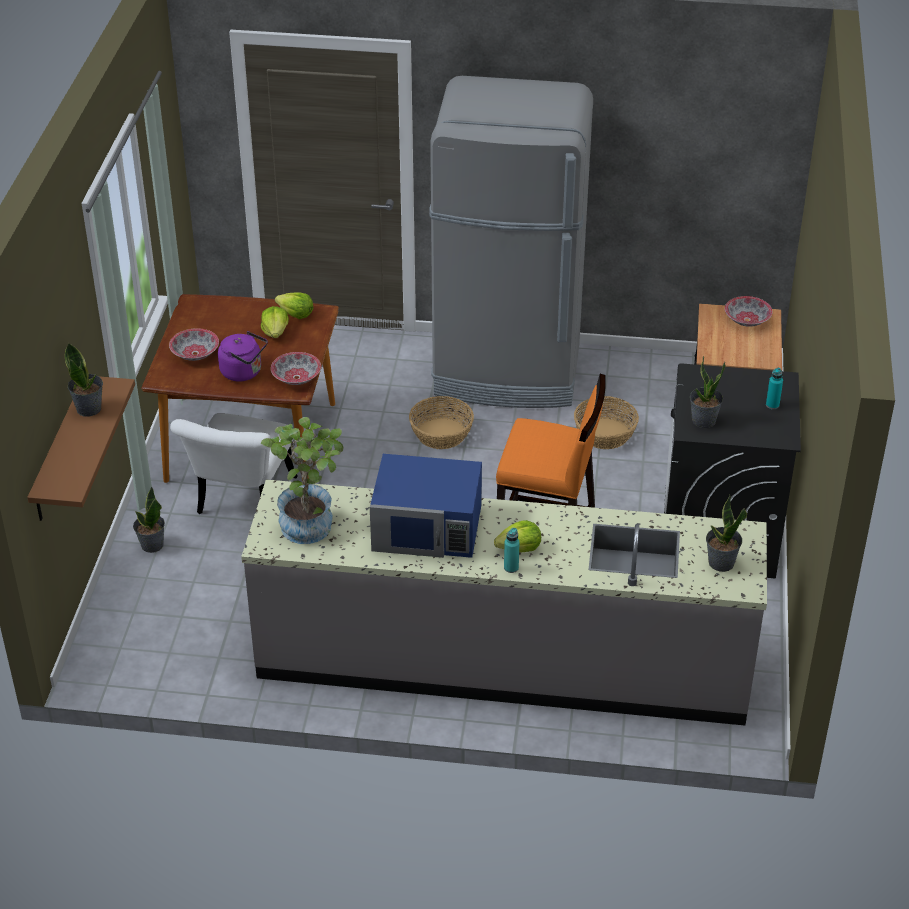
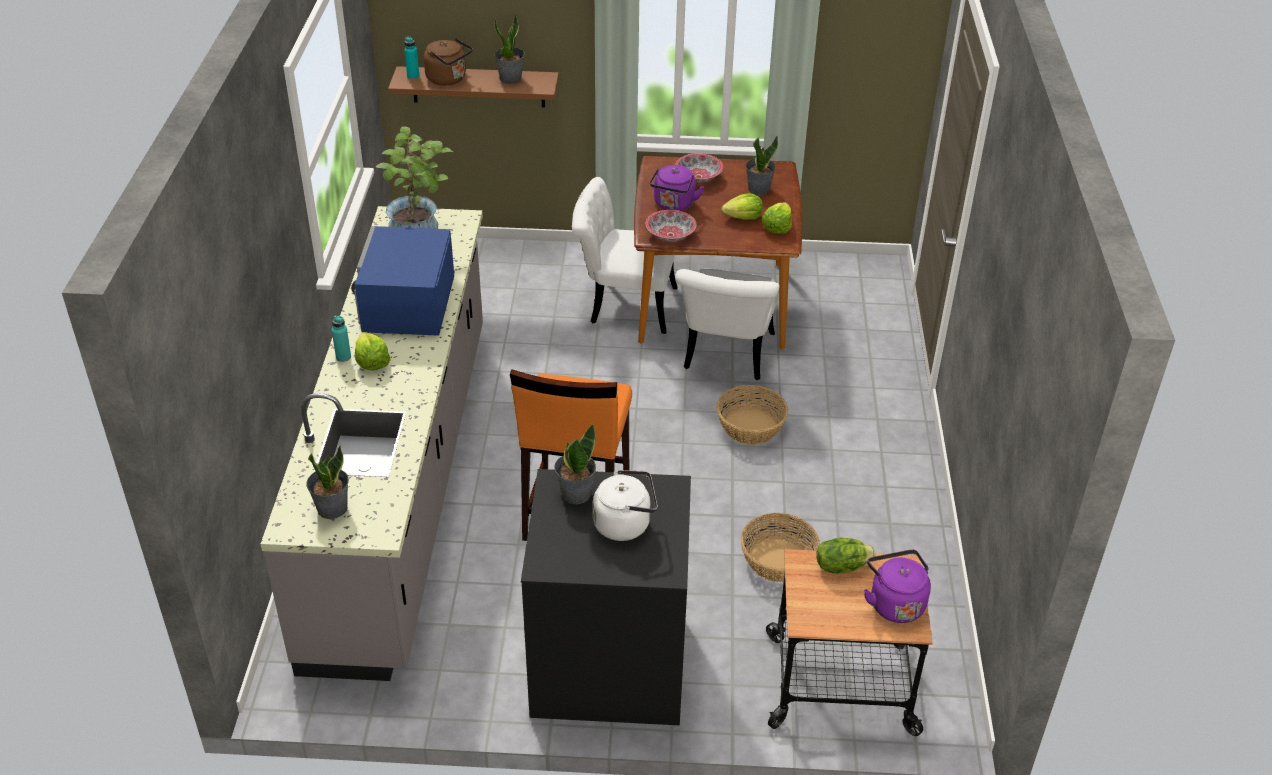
camera: 85 degrees right, 0 degrees up
potted plant [133,486,165,553] -> potted plant moved to [746,135,778,195]
grey fridge [429,76,593,408] -> none
bowl [725,296,773,327] -> purple kettle [864,550,931,623]
turquoise bottle [766,368,783,409] -> turquoise bottle moved to [404,36,419,79]
none -> brown kettle [424,38,473,85]
none -> white kettle [593,470,657,541]
none -> white chair [675,269,779,380]
none -> lettuce [816,537,875,574]

